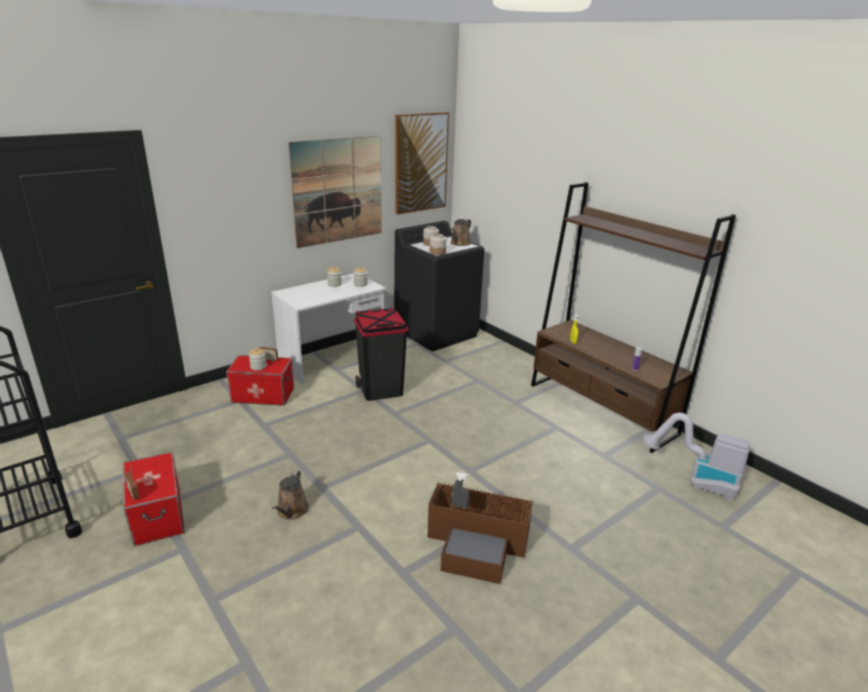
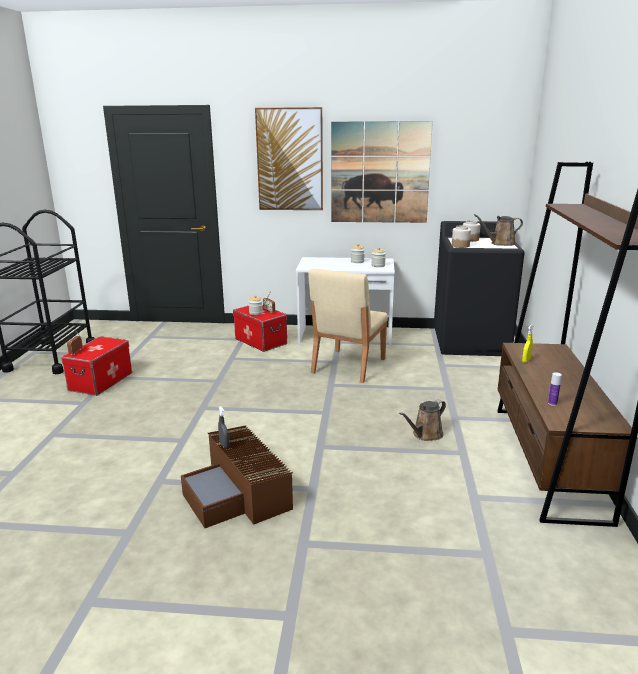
camera: 45 degrees right, 5 degrees down
brown watering can [272,470,309,520] -> brown watering can moved to [399,400,446,441]
black trash can [354,307,408,401] -> beige chair [308,269,388,383]
picture [395,112,449,215] -> picture moved to [255,107,323,210]
vacuum cleaner [643,413,750,500] -> none

